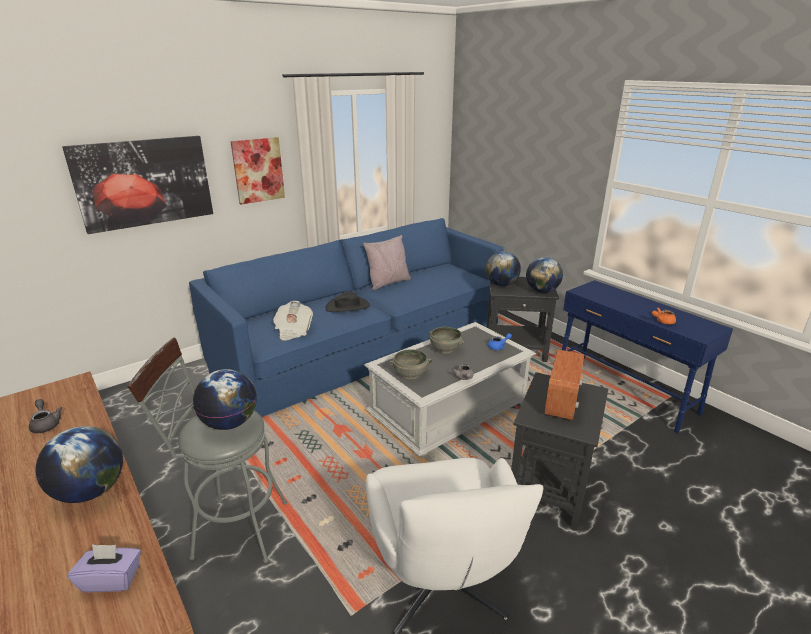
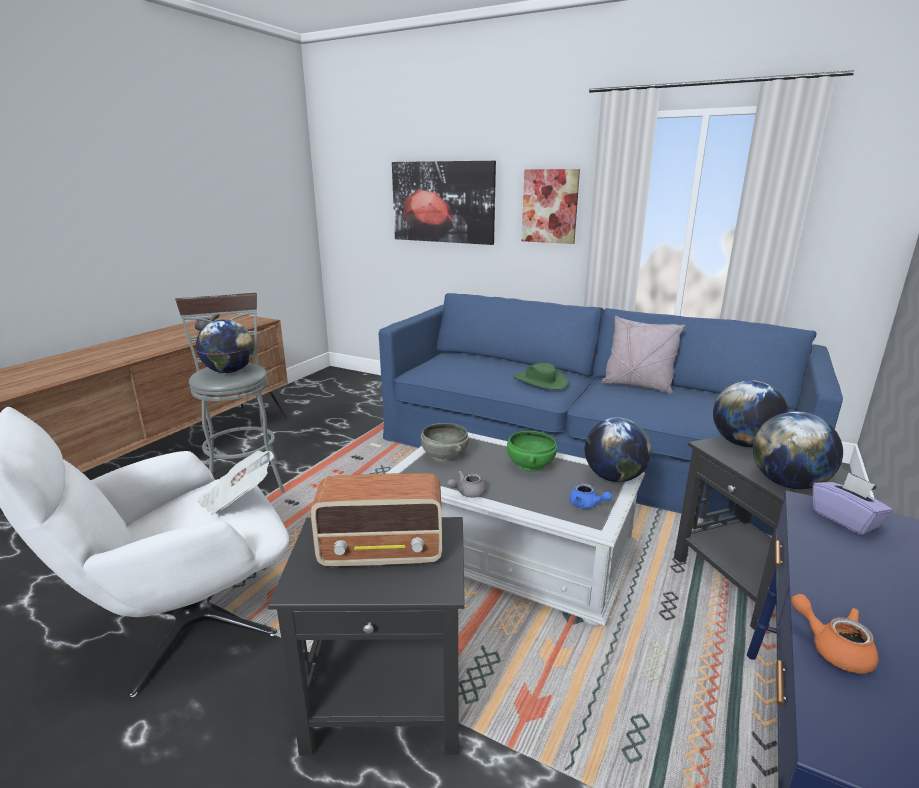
camera: 65 degrees right, 5 degrees down
globe [36,426,123,503] -> globe moved to [585,417,651,482]
purple tissue box [68,544,141,592] -> purple tissue box moved to [813,473,893,535]
newspaper [273,301,313,341] -> newspaper moved to [198,450,274,515]
black hat [325,291,370,312] -> green hat [513,363,568,390]
grey bowl [429,327,464,354] -> green bowl [507,431,557,472]

